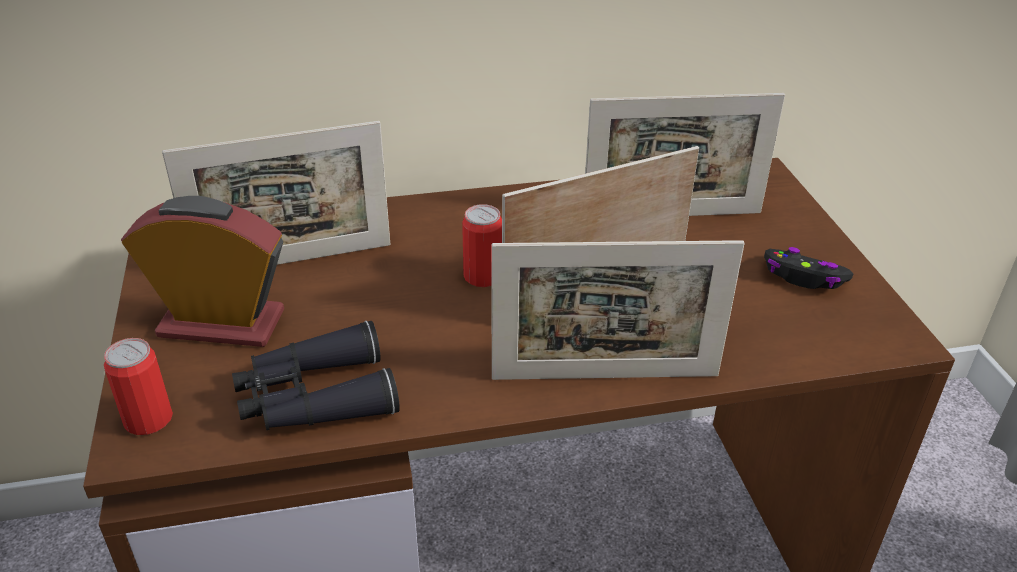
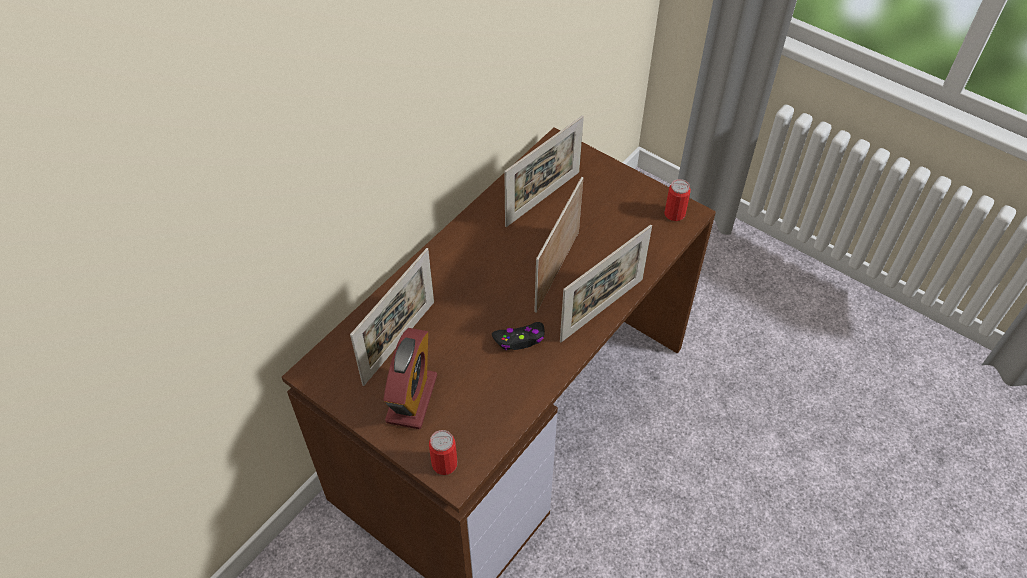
camera: 40 degrees left, 15 degrees up
alarm clock [121,196,284,347] -> alarm clock turned 135 degrees clockwise [383,328,437,429]
black binoculars [232,321,400,430] -> none
can [462,204,502,287] -> can moved to [664,179,691,221]
black game controller [764,247,853,289] -> black game controller moved to [492,322,545,350]

